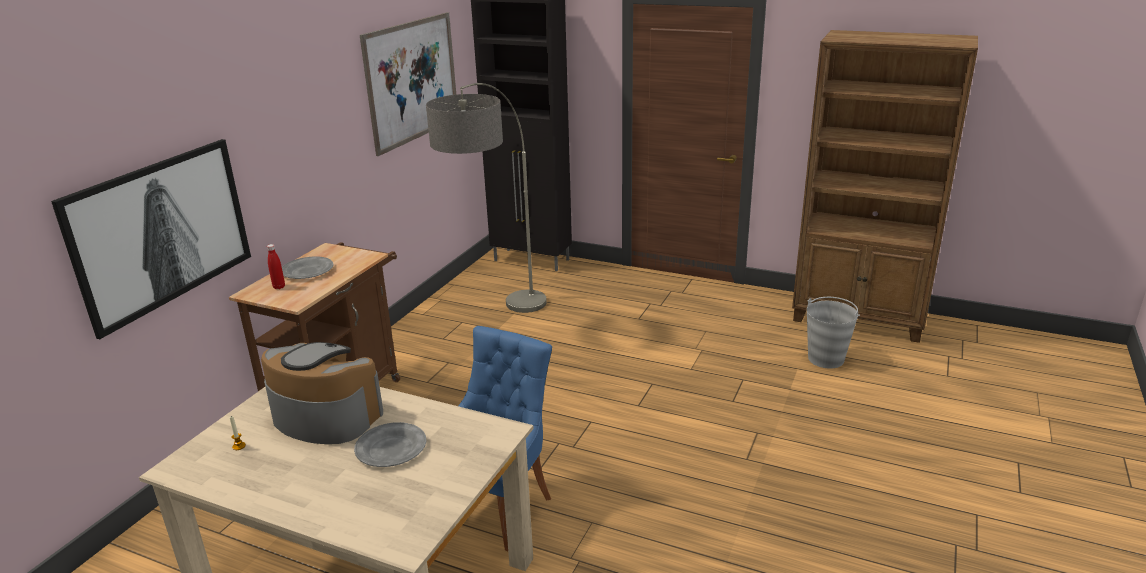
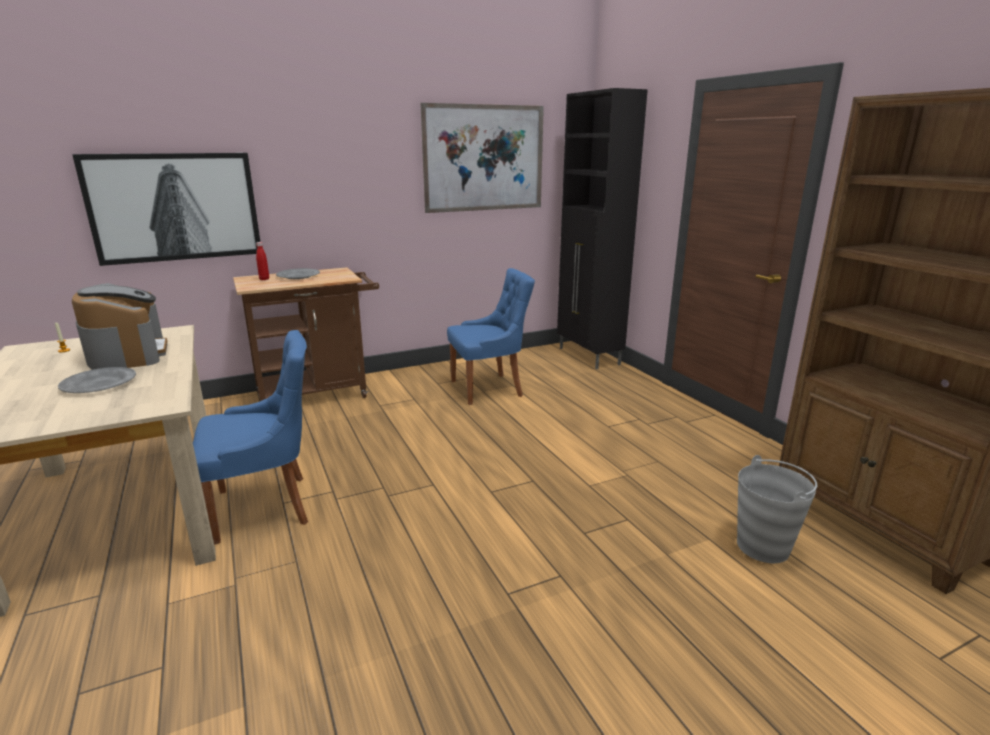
camera: 40 degrees right, 5 degrees down
floor lamp [426,83,547,313] -> blue chair [447,268,535,405]

